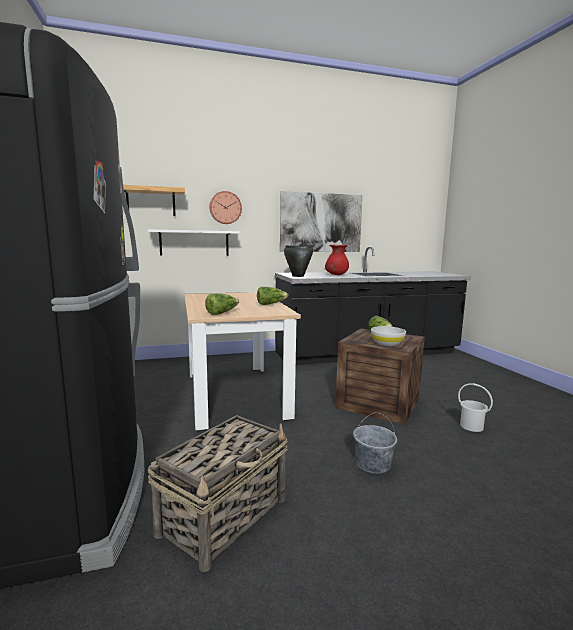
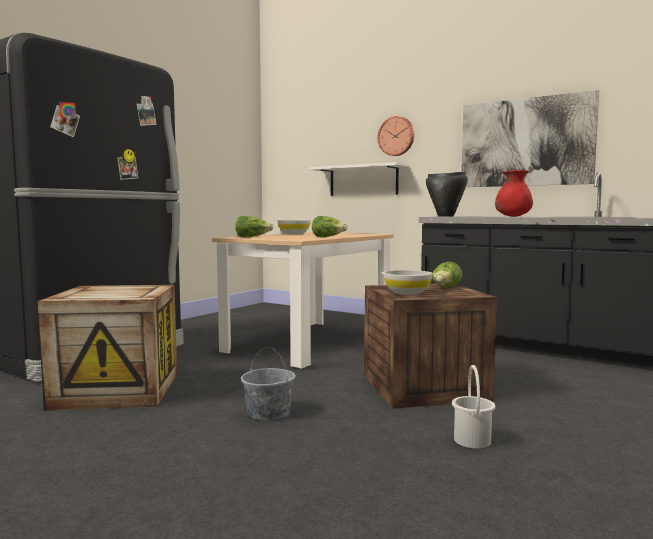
camera: 50 degrees right, 5 degrees down
shelf [123,185,185,216] -> none
basket [148,415,288,572] -> crate [37,285,177,410]
none -> white bowl [277,220,311,234]

